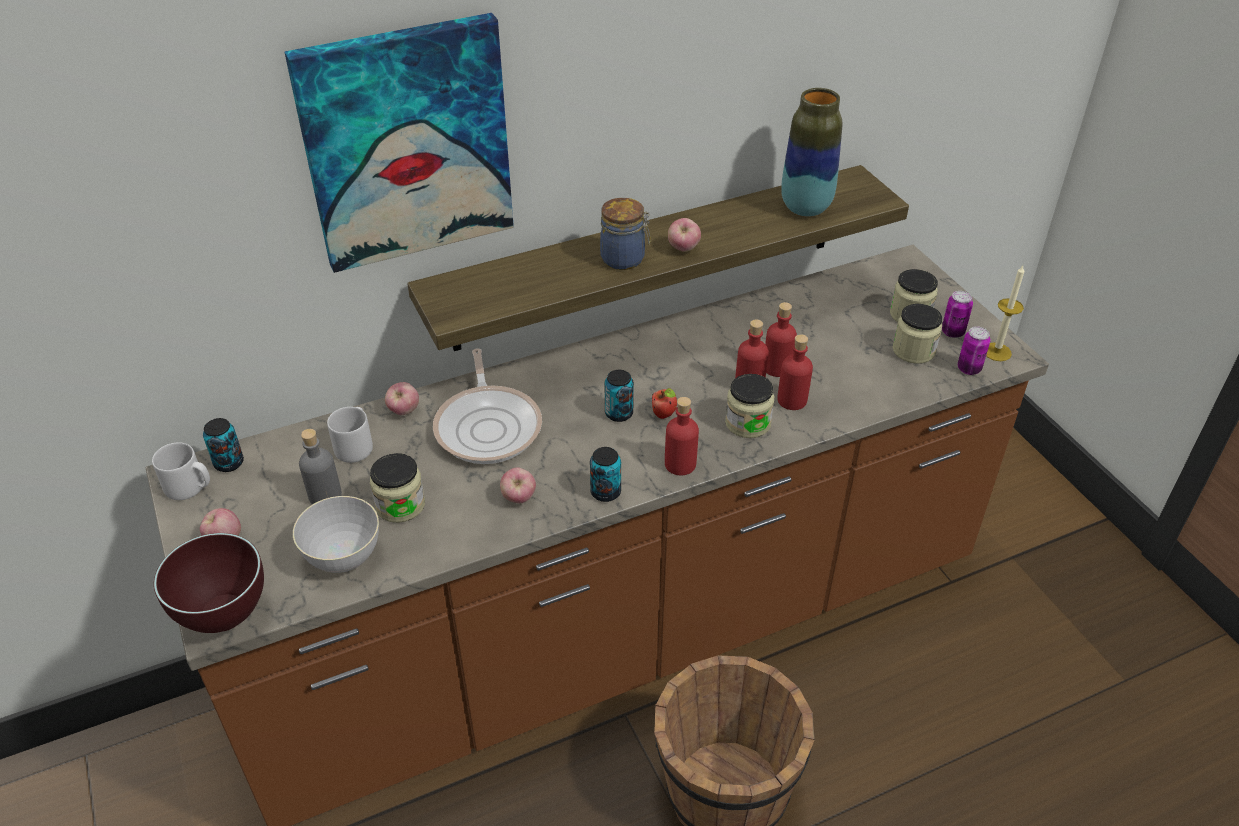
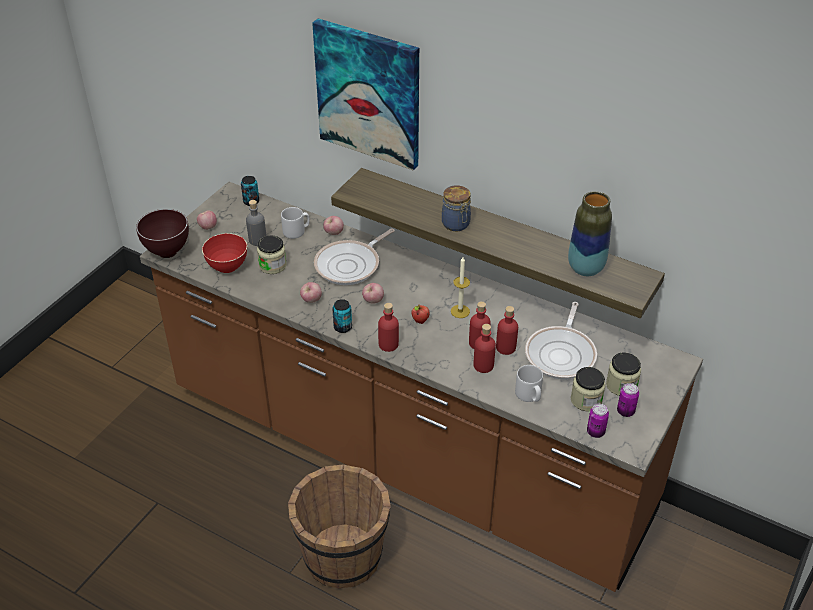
camera: 55 degrees right, 0 degrees up
grey mug [152,442,210,500] -> grey mug moved to [515,365,543,402]
grey bowl [293,496,379,573] -> red bowl [202,233,247,273]
can [605,370,634,422] -> none
apple [668,218,701,252] -> apple moved to [362,283,384,303]
jar [725,374,774,438] -> none
candle [986,266,1025,361] -> candle moved to [451,257,470,318]
none -> frying pan [525,302,597,379]

